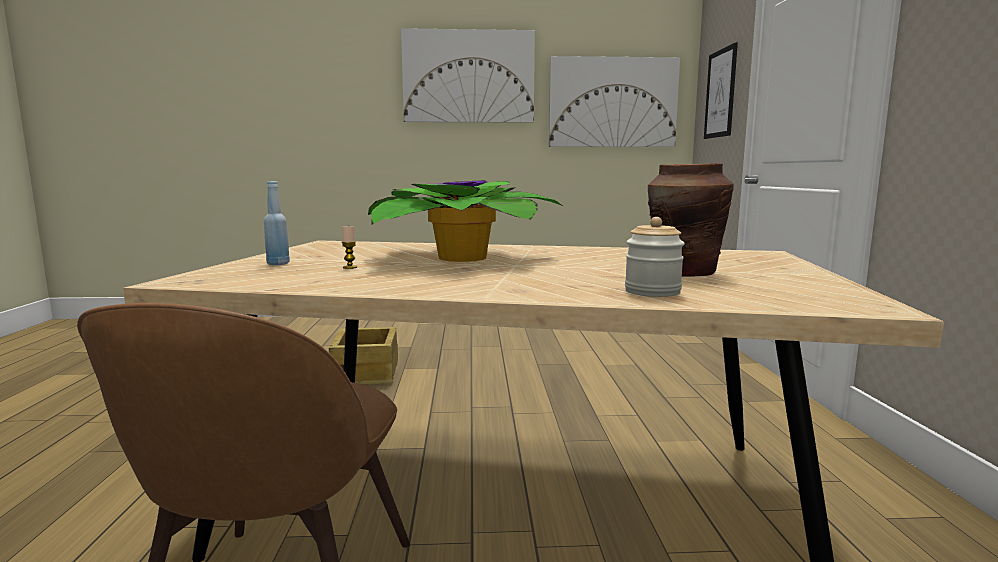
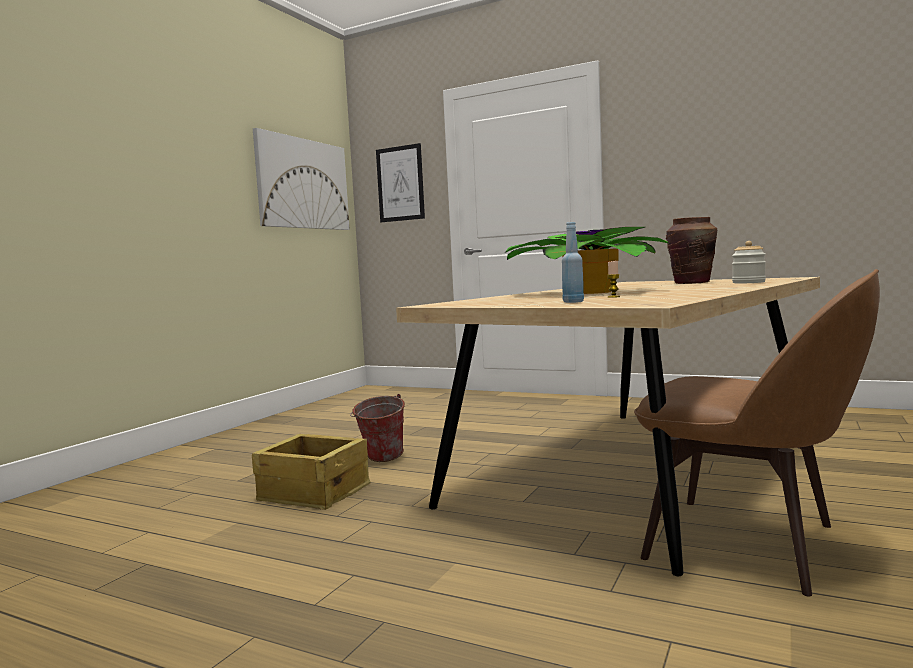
camera: 60 degrees left, 5 degrees down
picture [401,28,535,123] -> none
none -> bucket [350,394,405,462]

